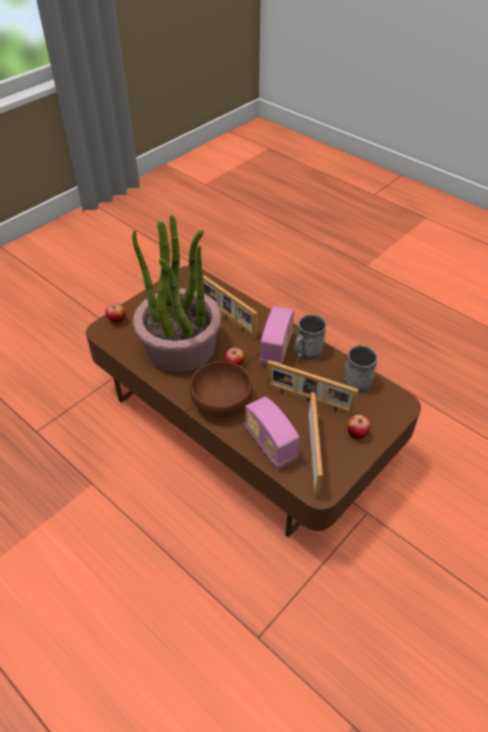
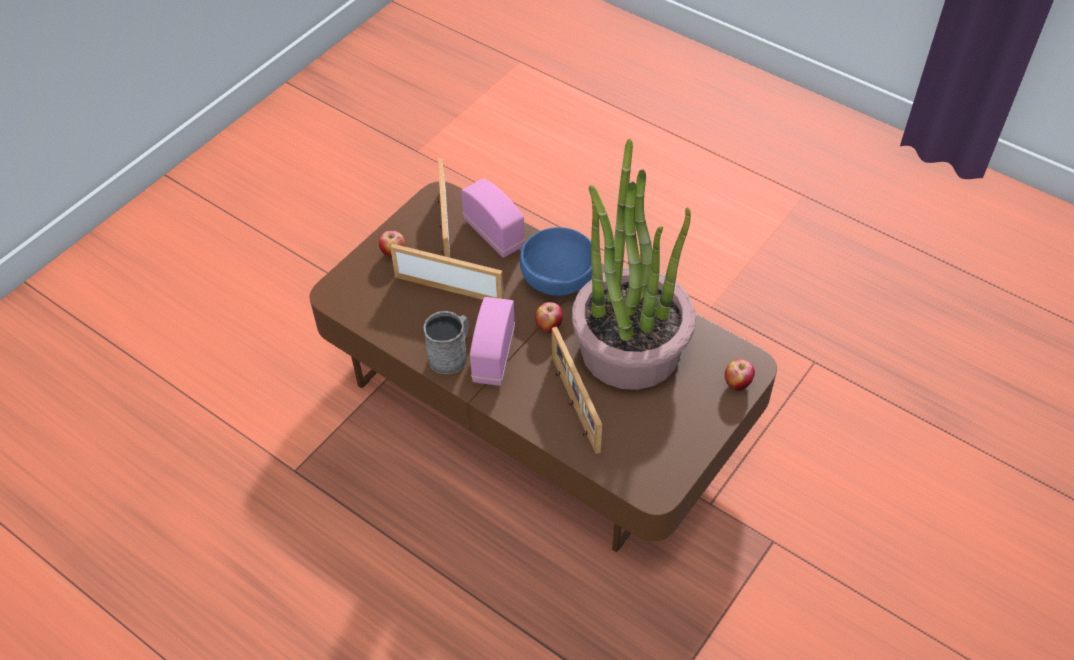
camera: 175 degrees right, 5 degrees up
brown bowl [190,361,252,417] -> blue bowl [520,227,592,296]
picture frame [203,275,258,339] -> picture frame turned 150 degrees counterclockwise [552,327,602,454]
grey mug [343,345,378,394] -> none

